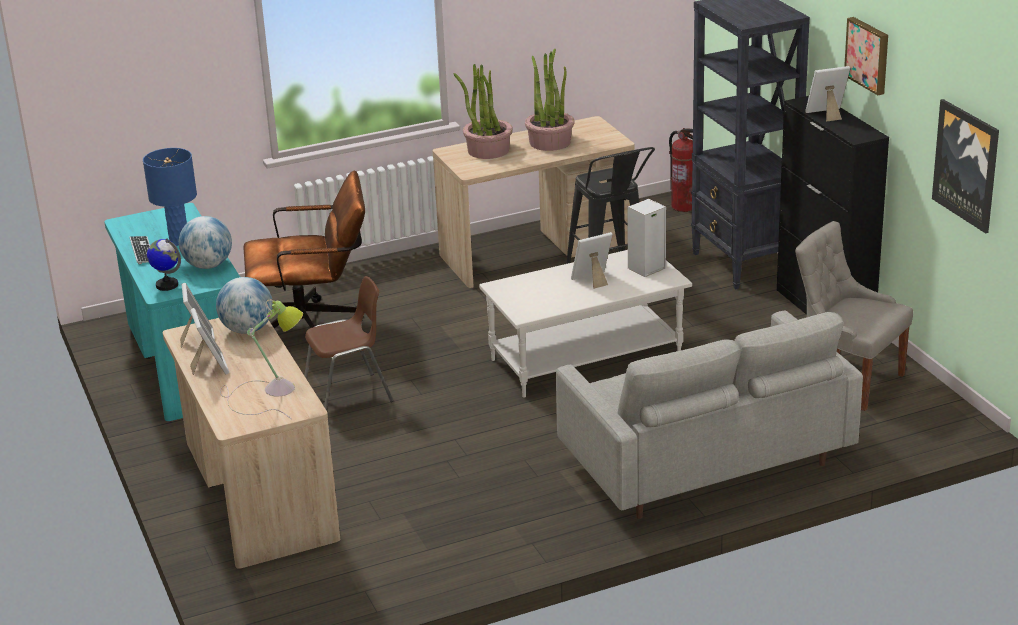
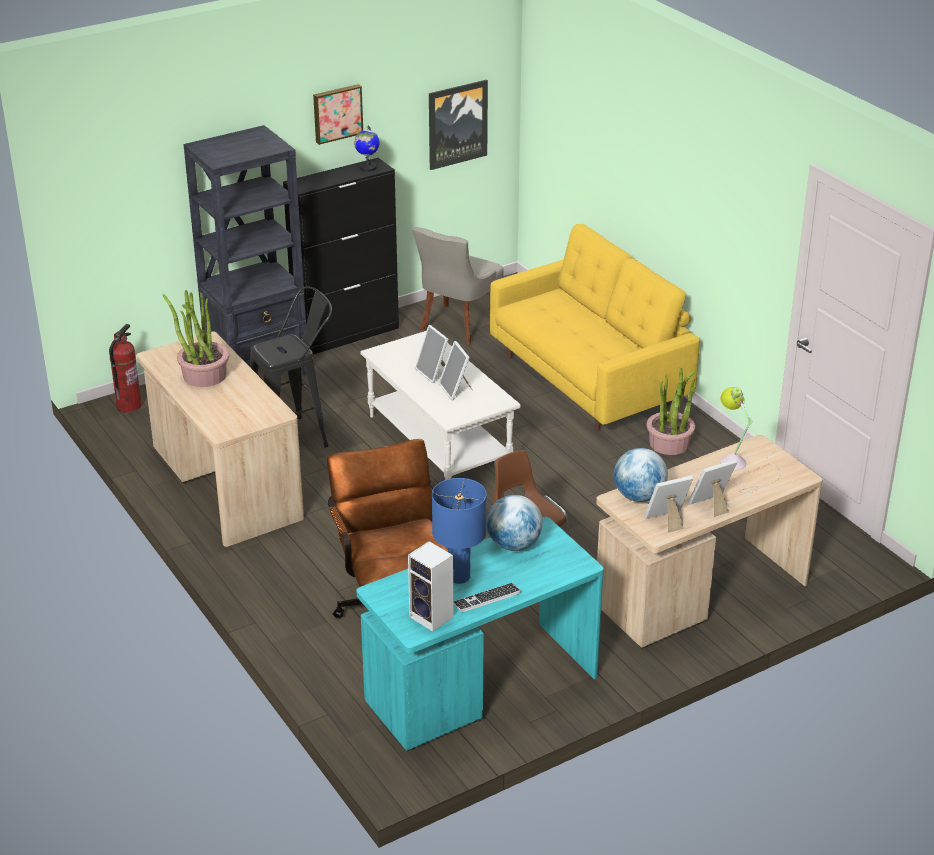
camera: 100 degrees left, 5 degrees up
globe [147,238,181,291] -> globe moved to [354,126,379,172]
potted plant [454,64,513,159] -> potted plant moved to [647,368,696,455]
grey sofa [556,311,863,519] -> yellow sofa [490,224,700,432]
speaker [627,199,666,277] -> speaker moved to [408,541,453,632]
picture frame [805,66,850,122] -> picture frame moved to [439,341,473,400]

